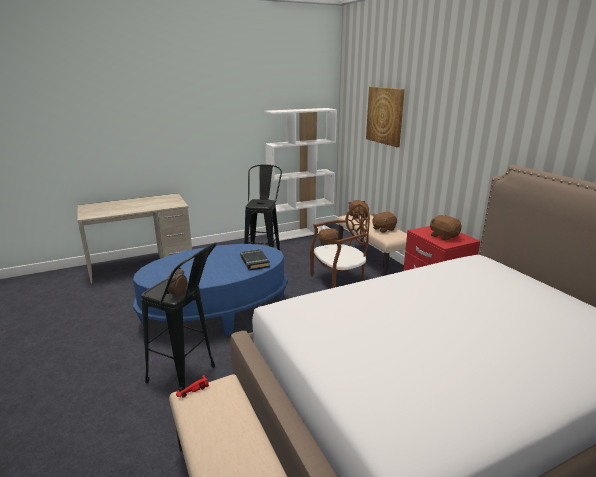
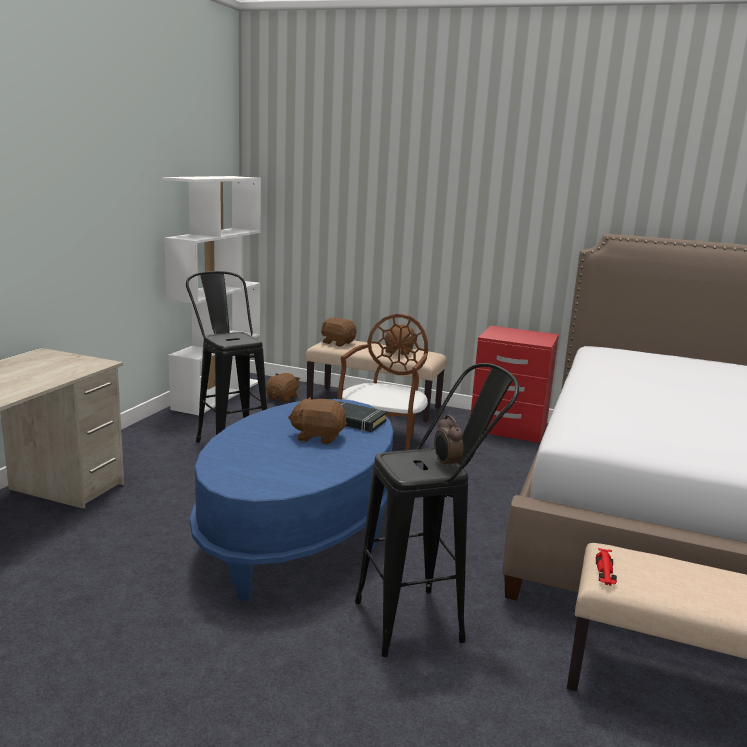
camera: 45 degrees left, 5 degrees down
picture [366,87,405,147] -> none
brown plush toy [430,215,462,241] -> brown plush toy moved to [288,397,347,444]

